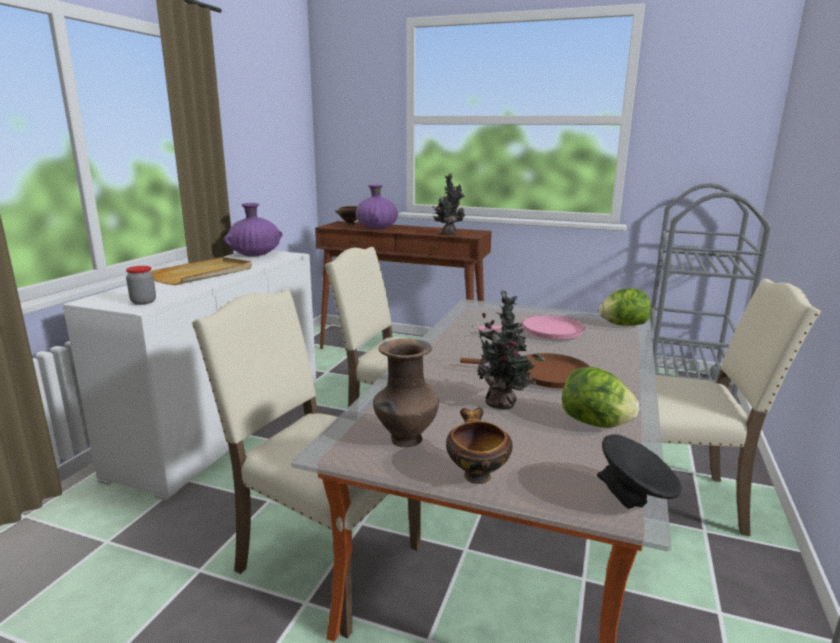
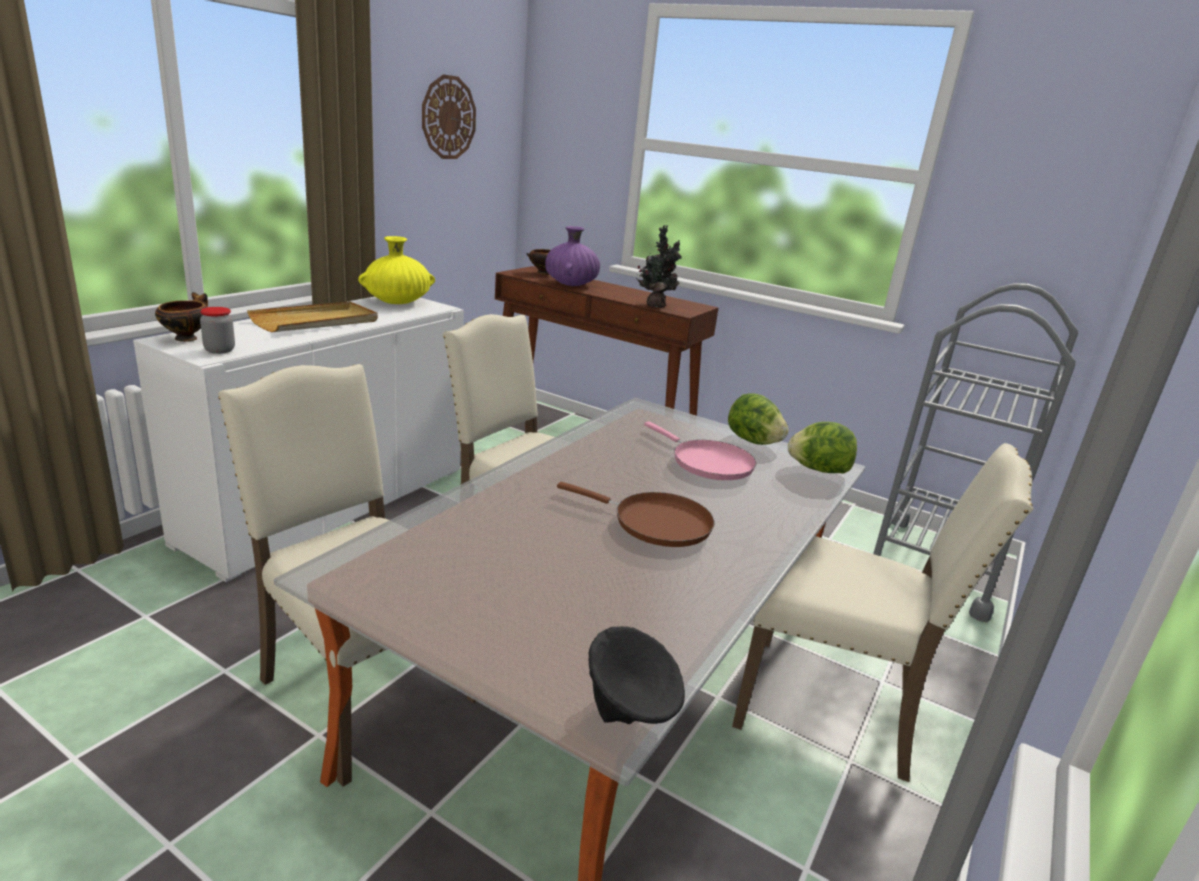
camera: 10 degrees right, 5 degrees up
purple vase [224,203,282,256] -> yellow vase [358,236,435,304]
brown vase [373,338,439,447] -> none
bowl [446,407,512,484] -> bowl moved to [155,292,208,342]
potted plant [472,290,544,410] -> none
pink frying pan [478,315,585,340] -> pink frying pan turned 45 degrees clockwise [644,422,756,480]
lettuce [562,367,639,428] -> lettuce moved to [728,394,789,445]
none -> wall clock [422,74,476,159]

